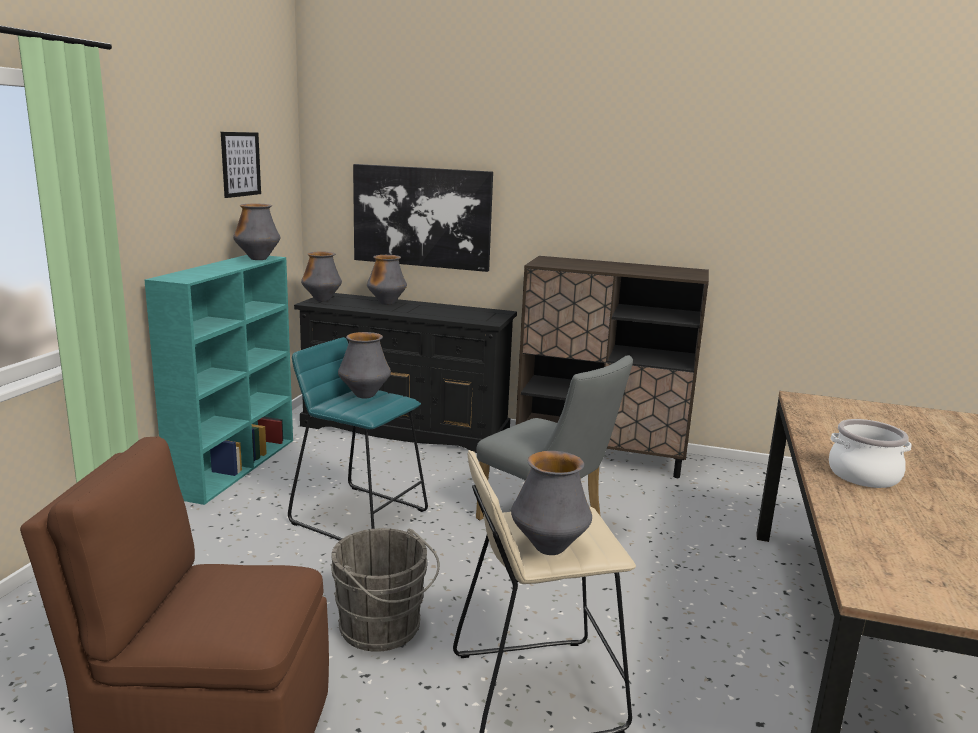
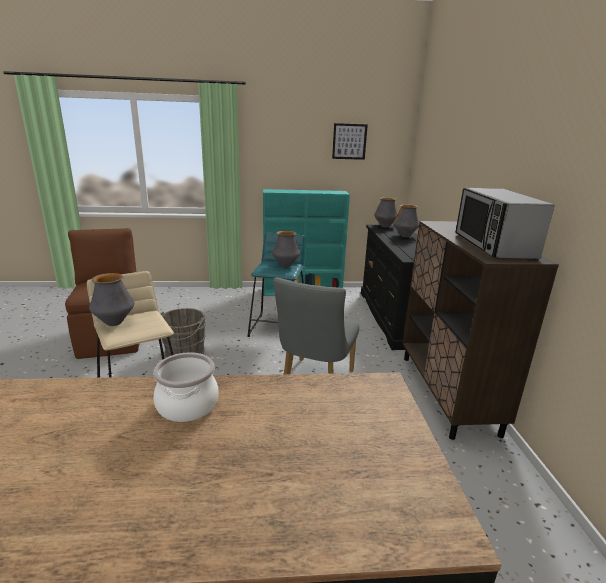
camera: 70 degrees right, 5 degrees up
vase [233,204,281,260] -> none
picture [353,164,493,272] -> none
none -> microwave [456,188,555,259]

